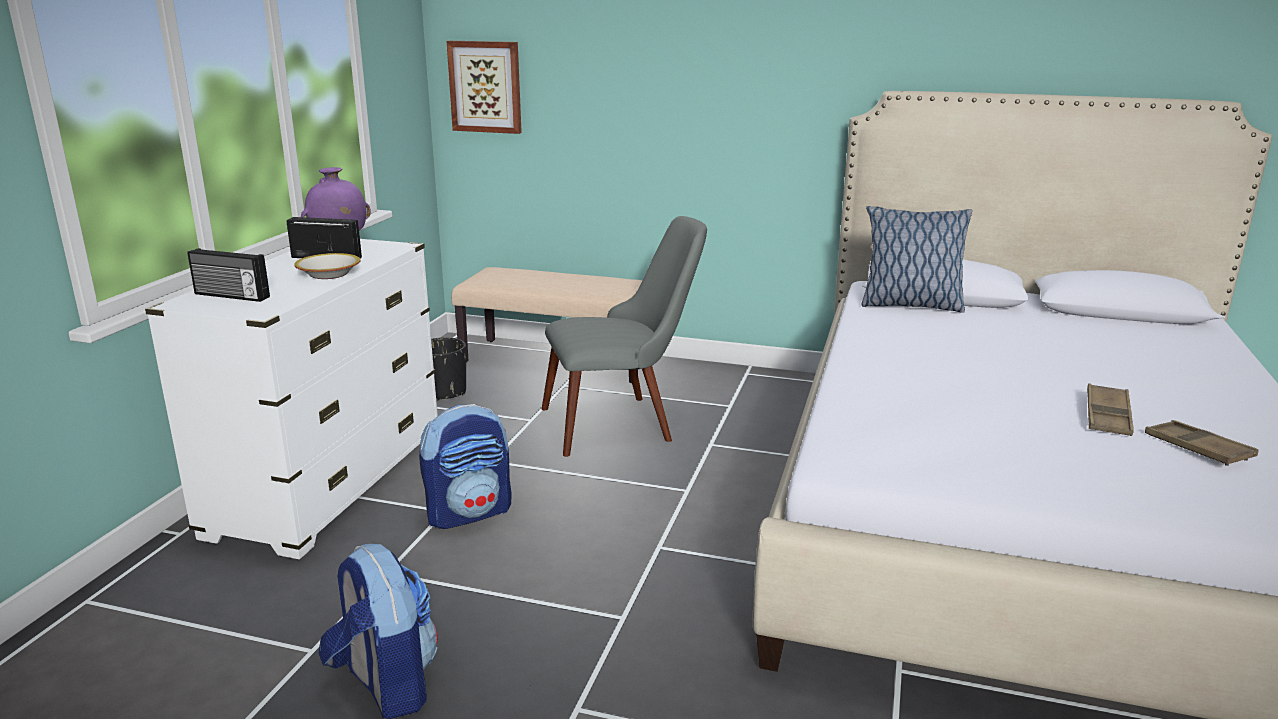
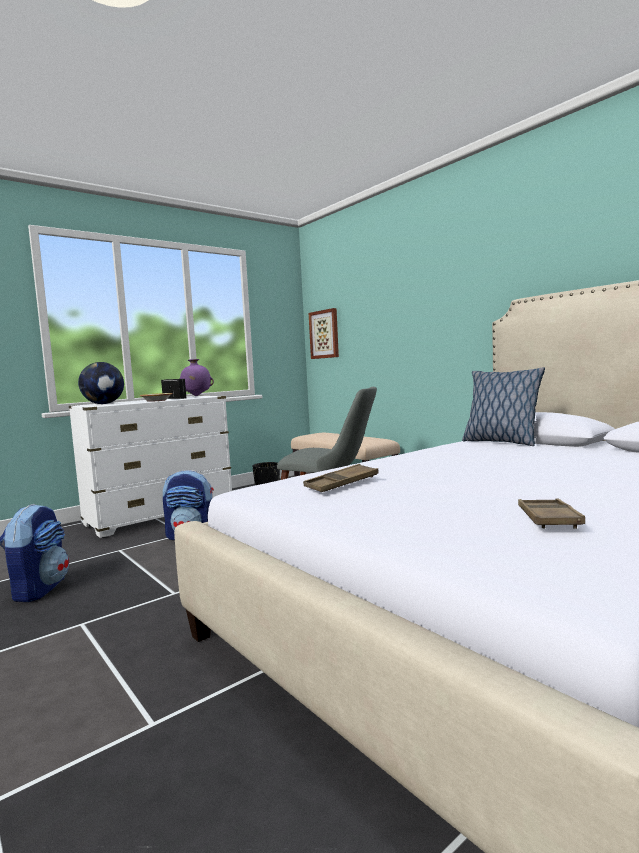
camera: 35 degrees right, 15 degrees down
radio [188,248,270,302] -> globe [78,362,124,404]
brown tray [1087,383,1134,436] -> brown tray moved to [303,464,378,492]

